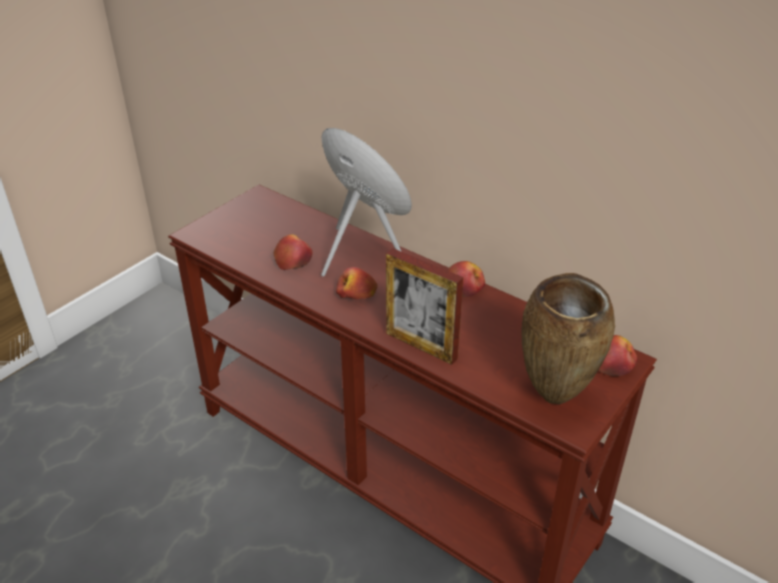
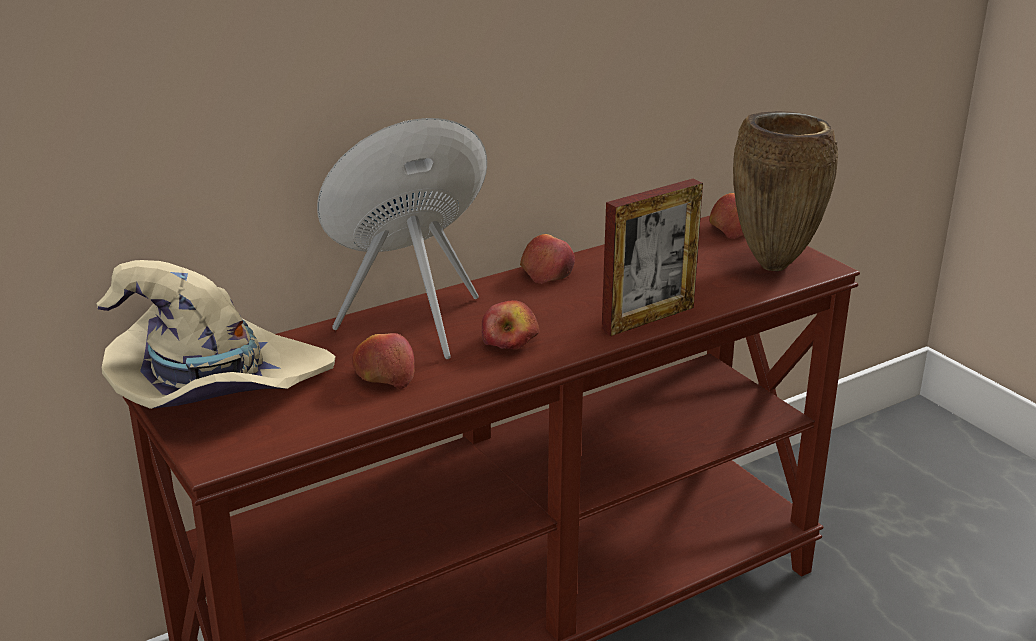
camera: 70 degrees left, 10 degrees down
none -> beige hat [96,260,336,409]

